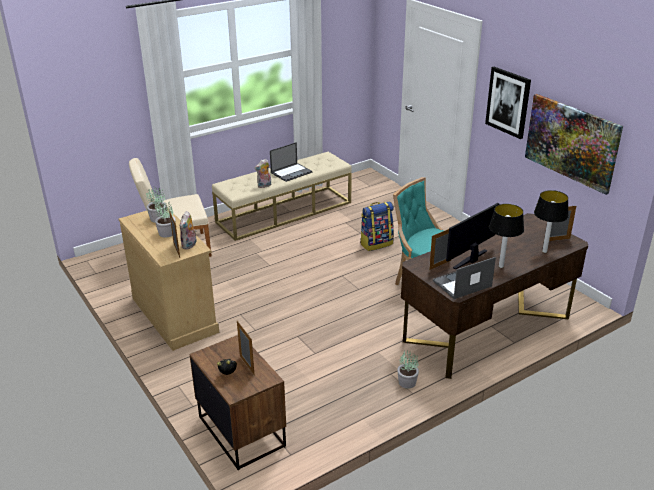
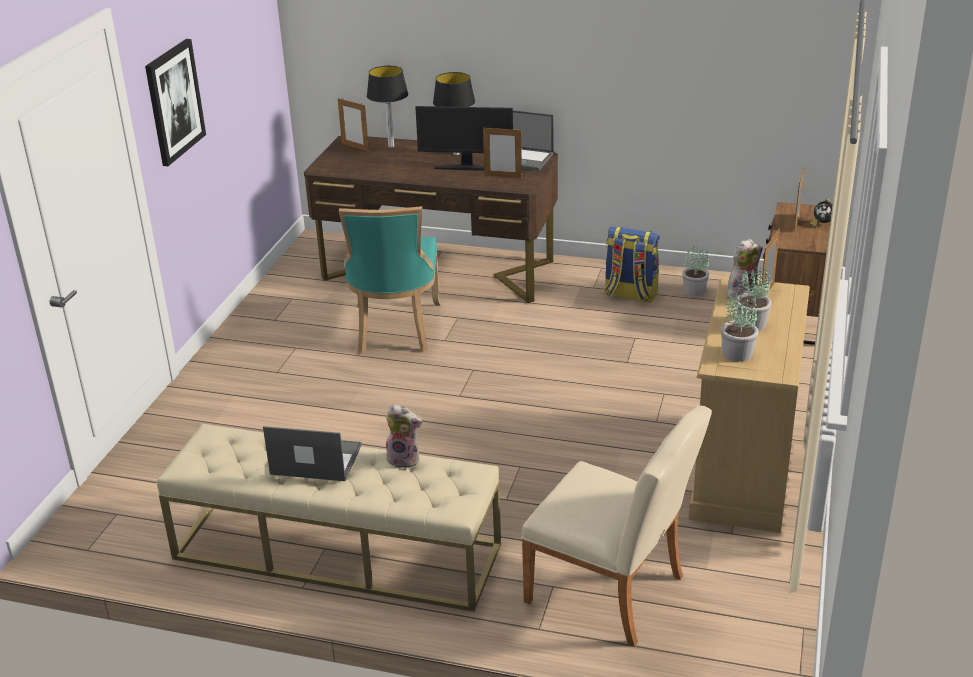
camera: 130 degrees left, 0 degrees up
backpack [360,202,394,251] -> backpack moved to [604,226,660,303]
potted plant [397,350,419,389] -> potted plant moved to [682,246,709,296]
picture [525,94,623,195] -> none

